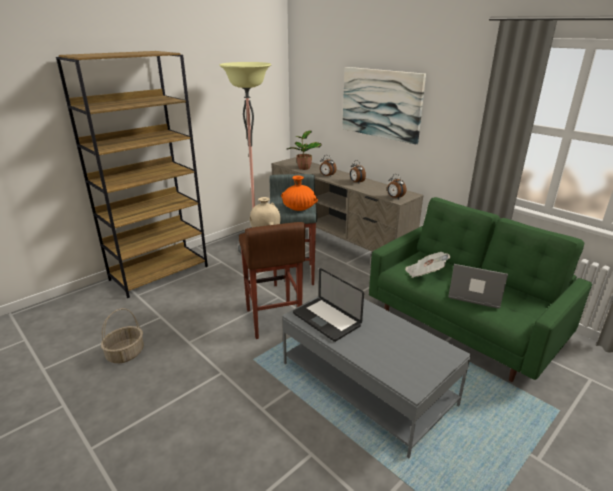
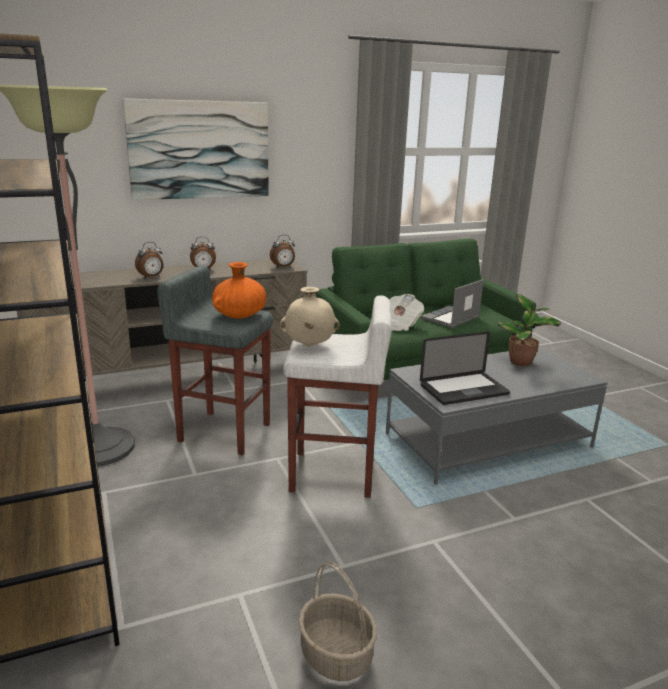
camera: 70 degrees left, 5 degrees down
brown stool [239,222,305,339] -> white stool [283,295,392,498]
potted plant [287,130,322,170] -> potted plant moved to [498,294,561,366]

